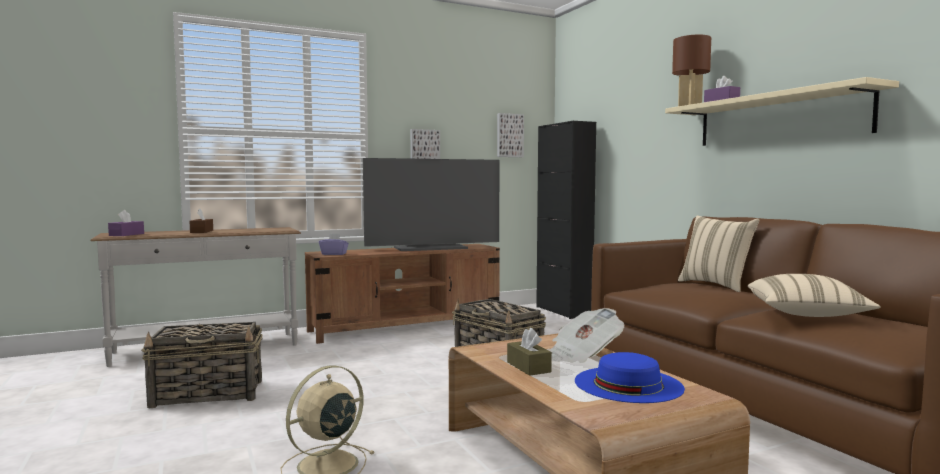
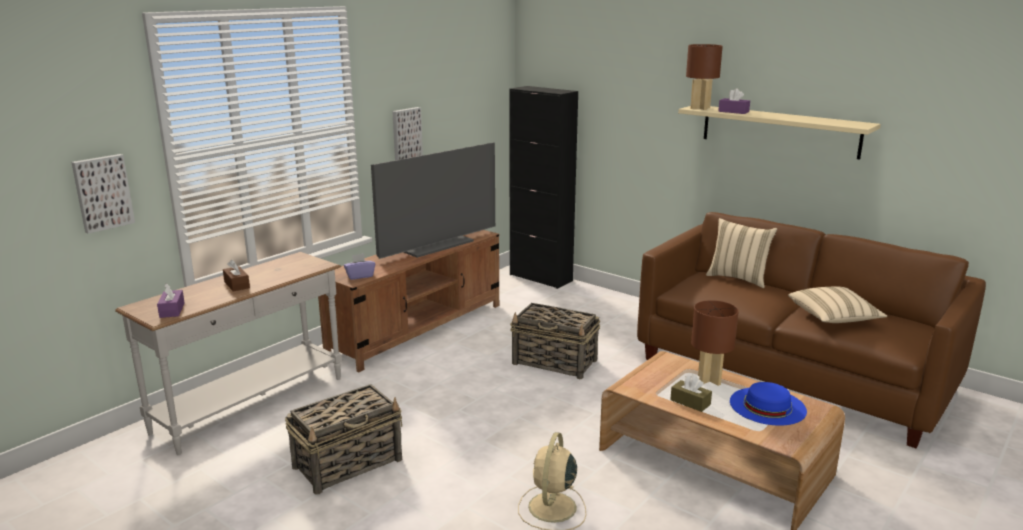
camera: 25 degrees left, 15 degrees up
picture [497,113,524,157] -> picture moved to [71,154,135,234]
newspaper [550,308,624,363] -> brown table lamp [691,300,739,386]

